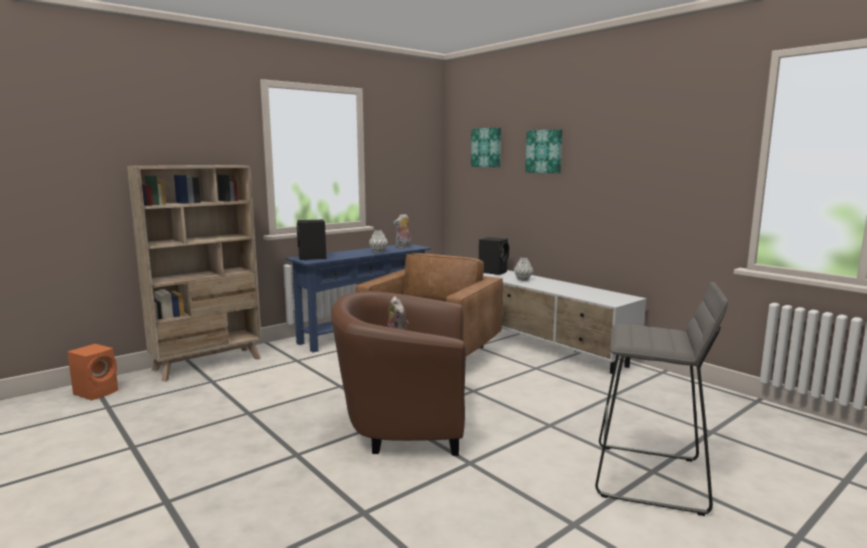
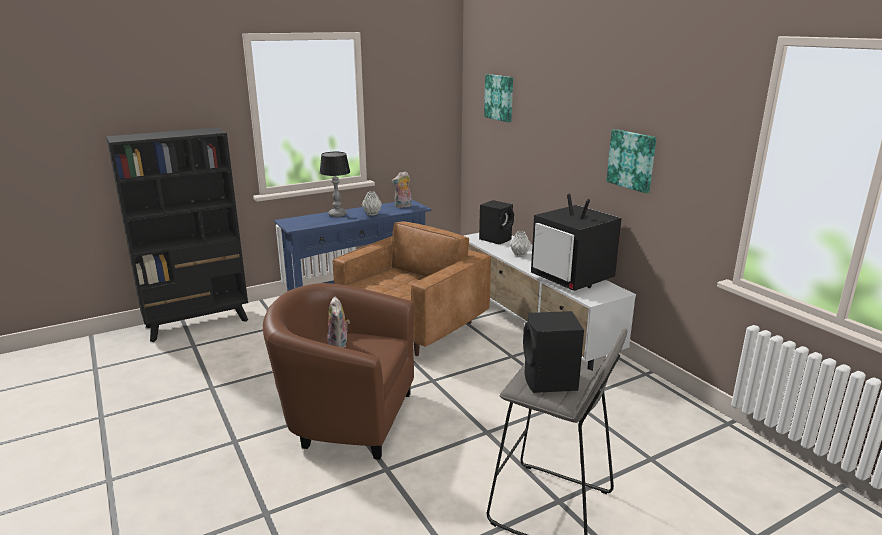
camera: 10 degrees right, 10 degrees up
orange speaker [67,344,118,401] -> none
beige bookcase [127,165,262,381] -> black bookcase [106,127,248,342]
black speaker [297,220,326,260] -> black speaker moved to [523,311,584,393]
picture [525,129,562,173] -> picture moved to [606,129,656,193]
none -> table lamp [320,152,350,217]
none -> television [531,194,622,291]

